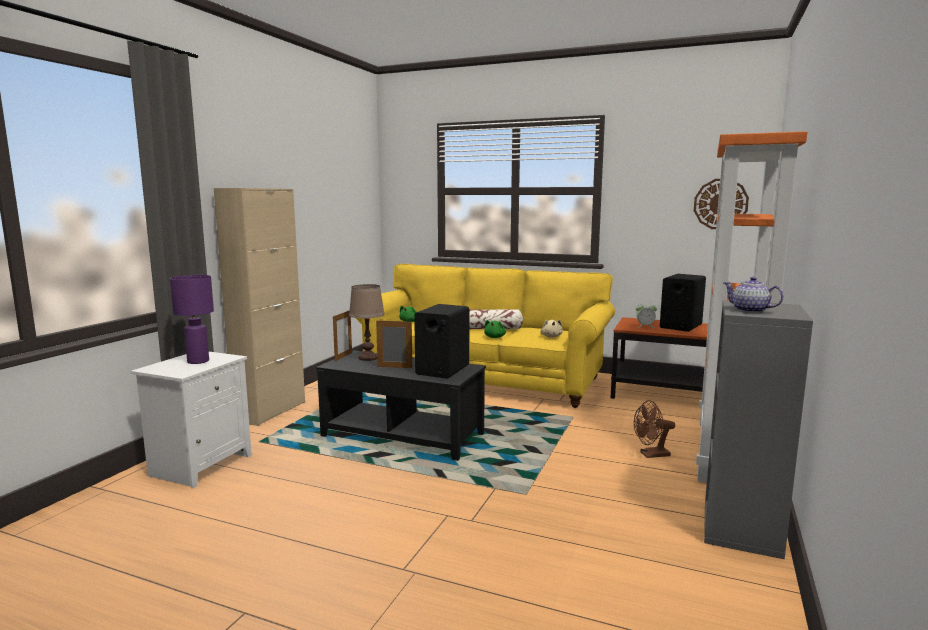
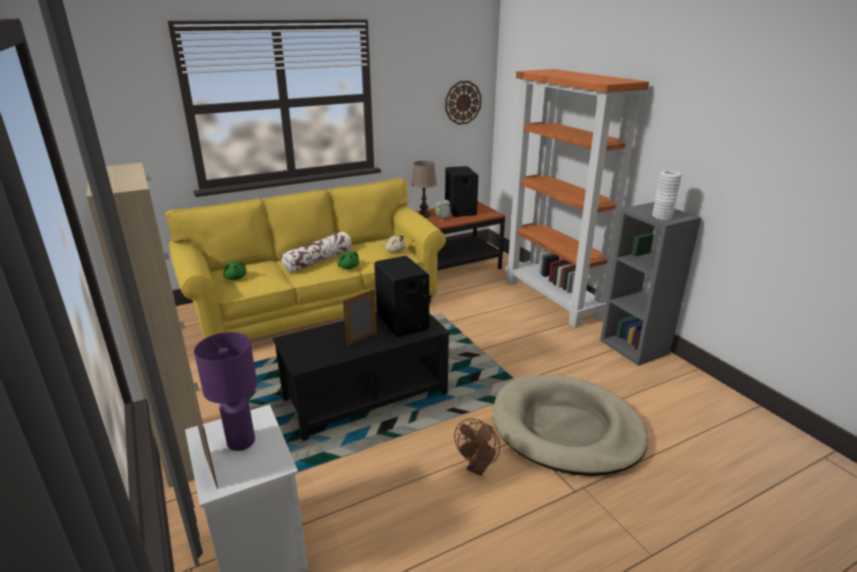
camera: 50 degrees left, 15 degrees up
picture frame [333,310,352,361] -> picture frame moved to [190,394,218,489]
brown table lamp [349,284,385,361] -> brown table lamp moved to [411,161,437,218]
brown fan [634,400,675,458] -> brown fan moved to [454,418,500,476]
teapot [723,277,784,313] -> white vase [652,170,682,220]
none -> beige dog bed [493,375,648,476]

